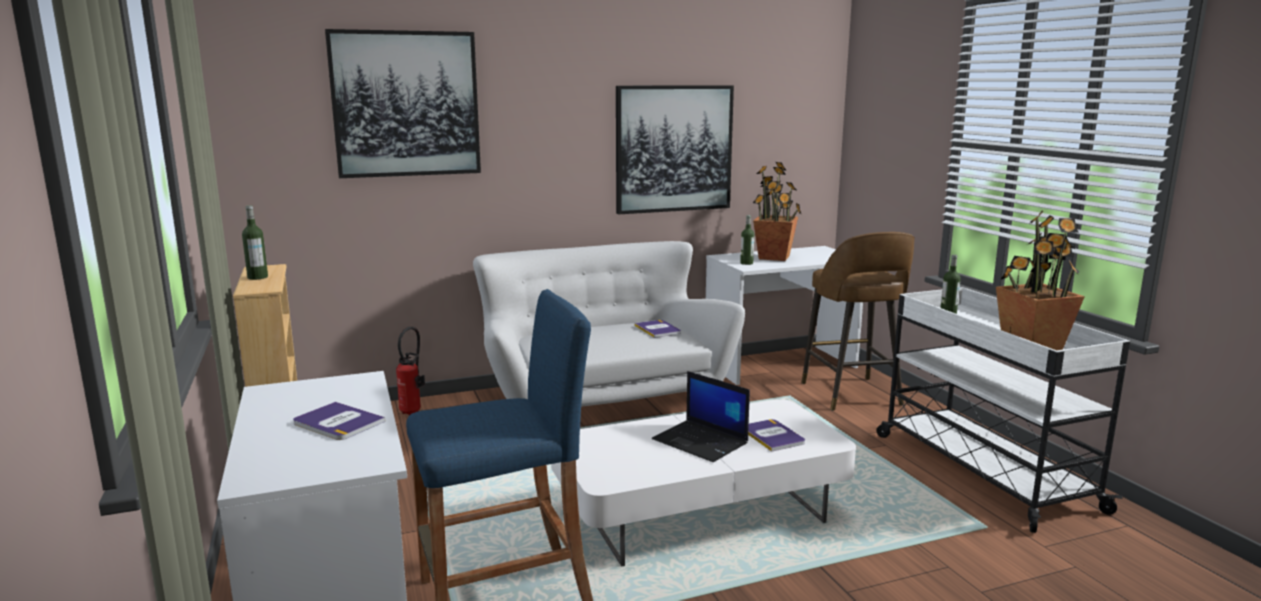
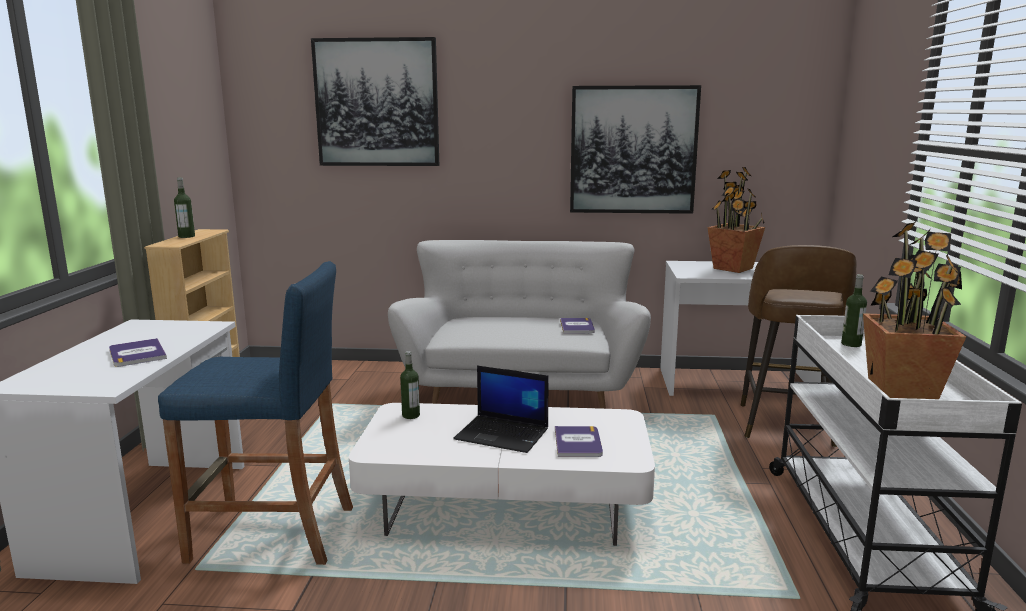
camera: 25 degrees right, 0 degrees up
fire extinguisher [396,326,425,416] -> none
laptop [652,371,750,462] -> laptop turned 45 degrees counterclockwise [453,365,549,453]
bottle [740,215,754,265] -> bottle moved to [400,351,420,419]

